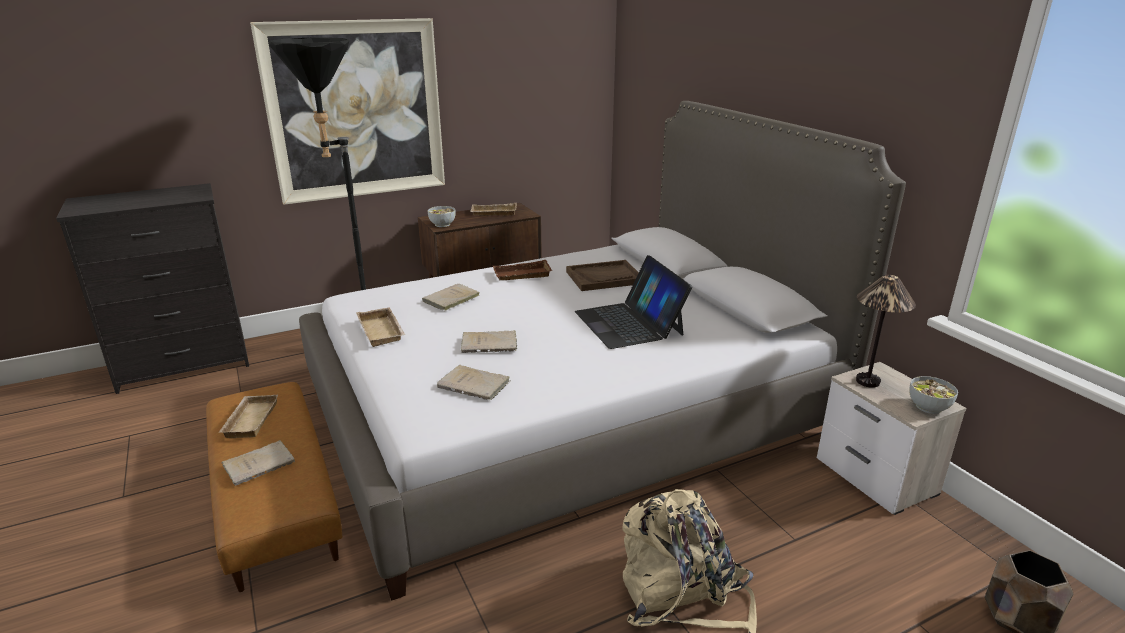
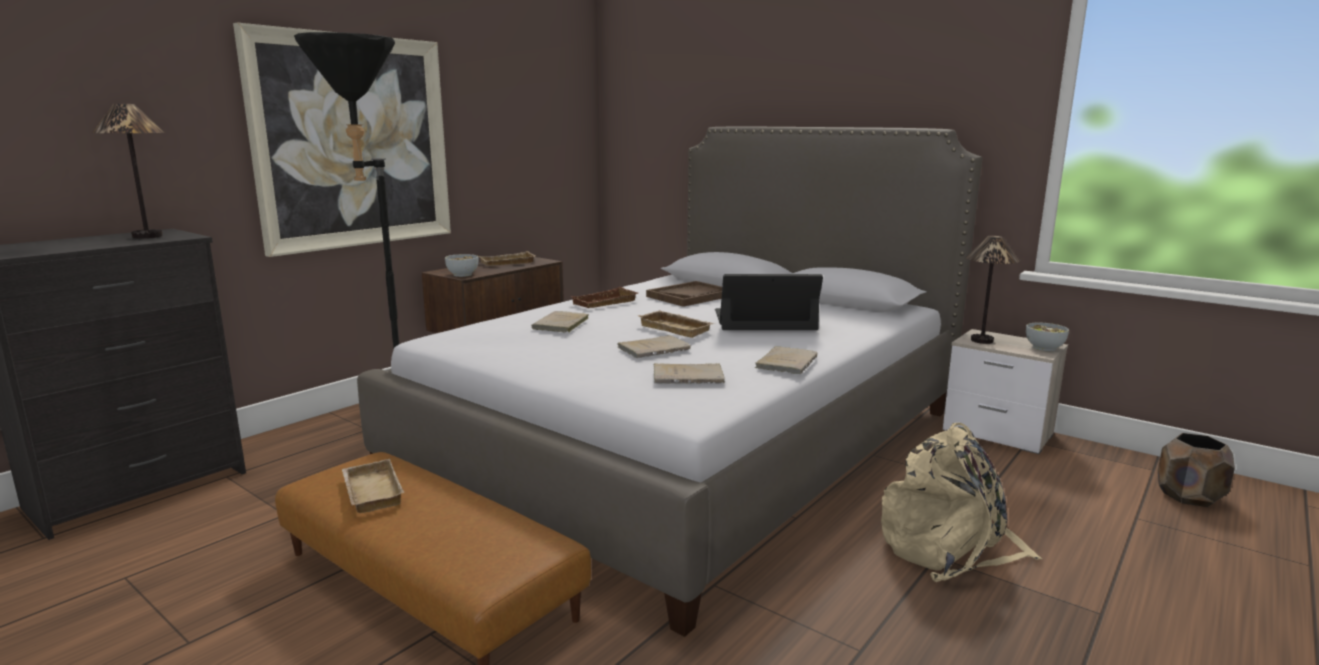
camera: 25 degrees left, 10 degrees down
beige book [221,440,295,486] -> beige book moved to [755,346,818,374]
beige tray [356,307,405,347] -> beige tray moved to [638,310,715,338]
laptop [575,255,692,349] -> laptop turned 135 degrees clockwise [715,274,823,330]
none -> table lamp [92,104,165,238]

